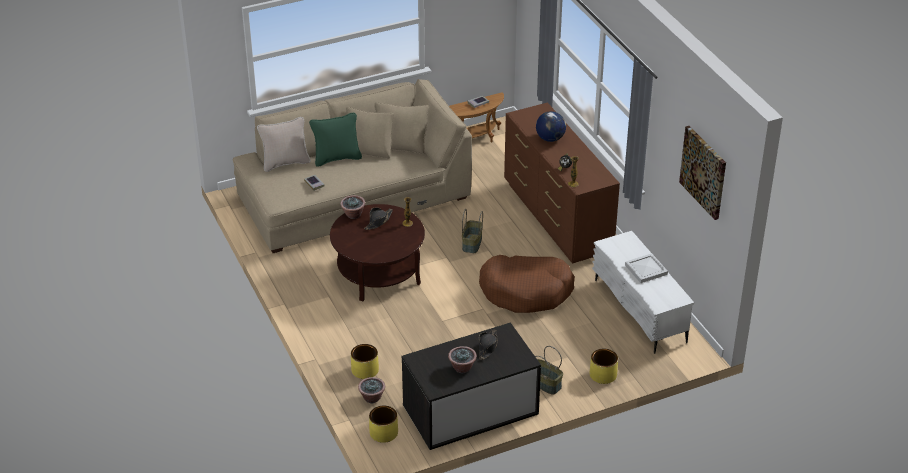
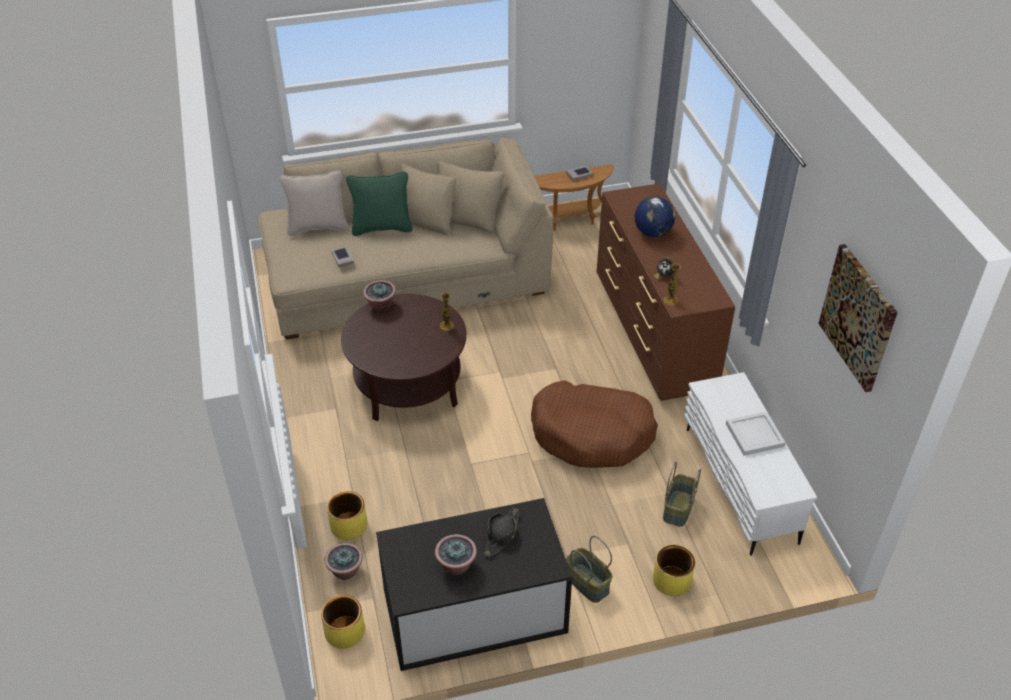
camera: 10 degrees right, 5 degrees up
black hat [364,207,393,230] -> none
basket [462,209,483,253] -> basket moved to [663,462,701,527]

